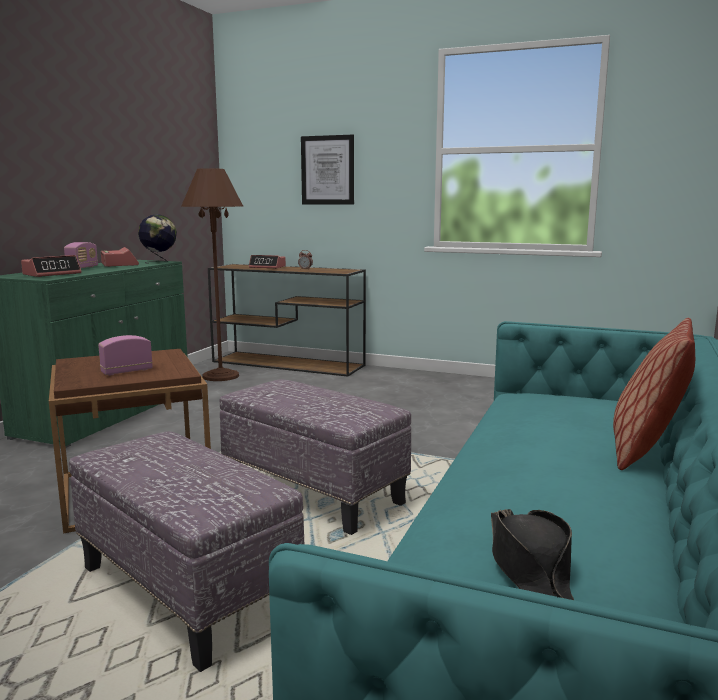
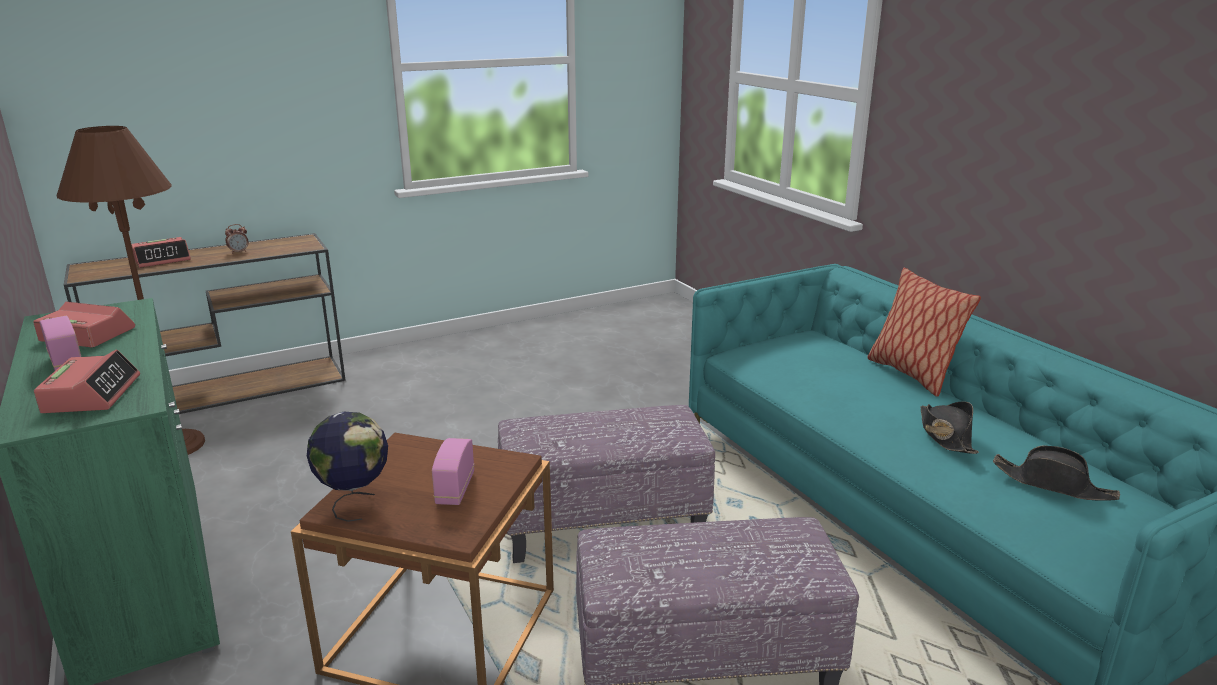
camera: 50 degrees left, 10 degrees up
globe [138,214,177,264] -> globe moved to [307,412,388,522]
picture [301,135,354,205] -> none
none -> black hat [921,401,979,454]

